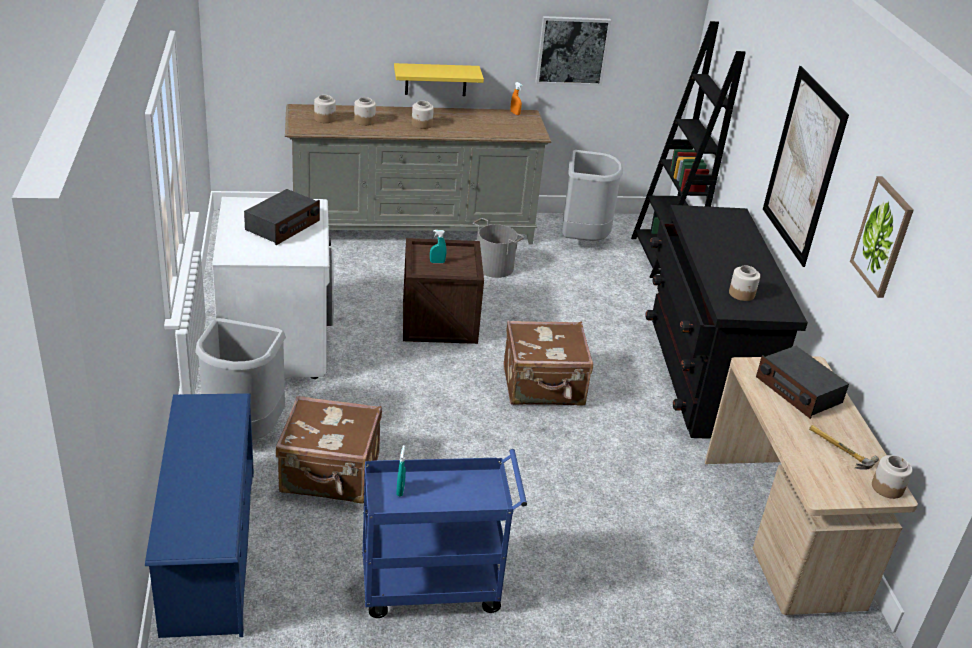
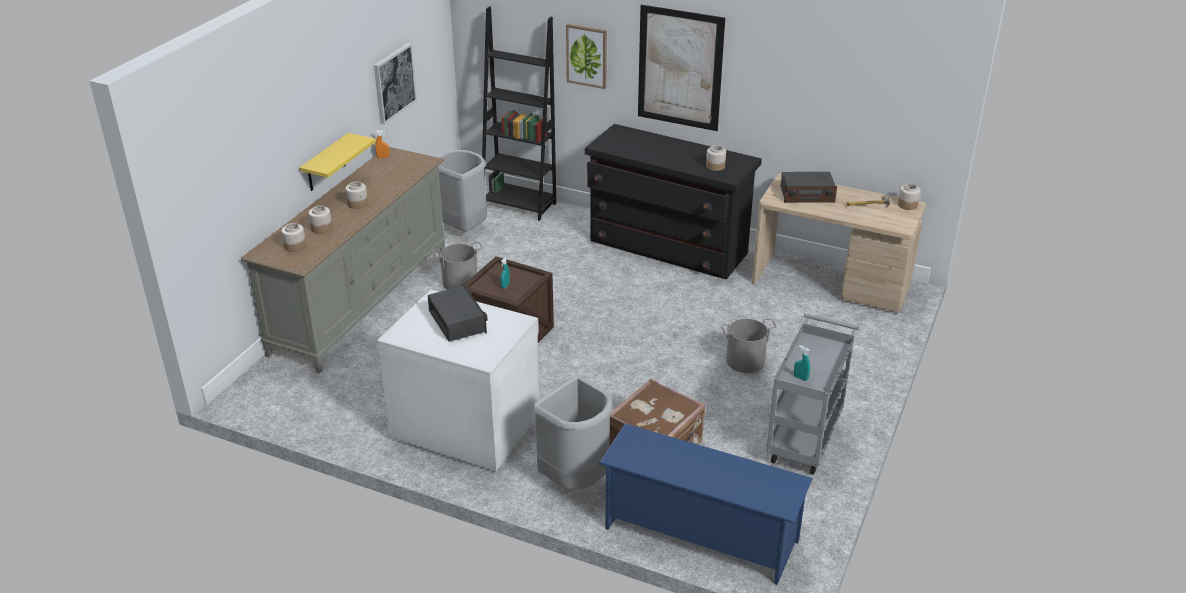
camera: 55 degrees left, 0 degrees up
blue cart [362,449,527,618] -> grey cart [766,313,859,475]
brown suitcase [504,321,593,406] -> none
picture [850,176,914,298] -> picture moved to [566,24,607,89]
none -> grey bucket [721,318,777,373]

